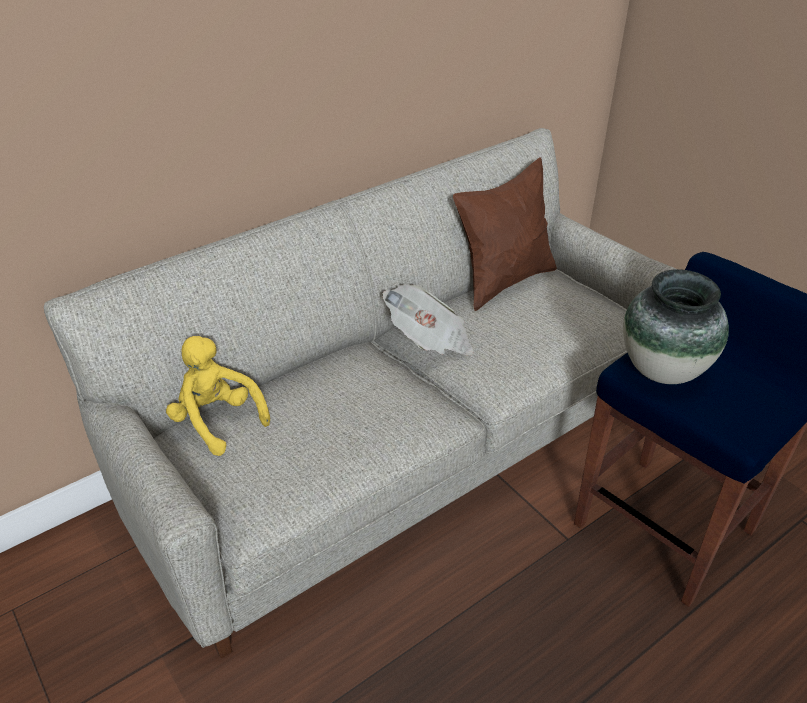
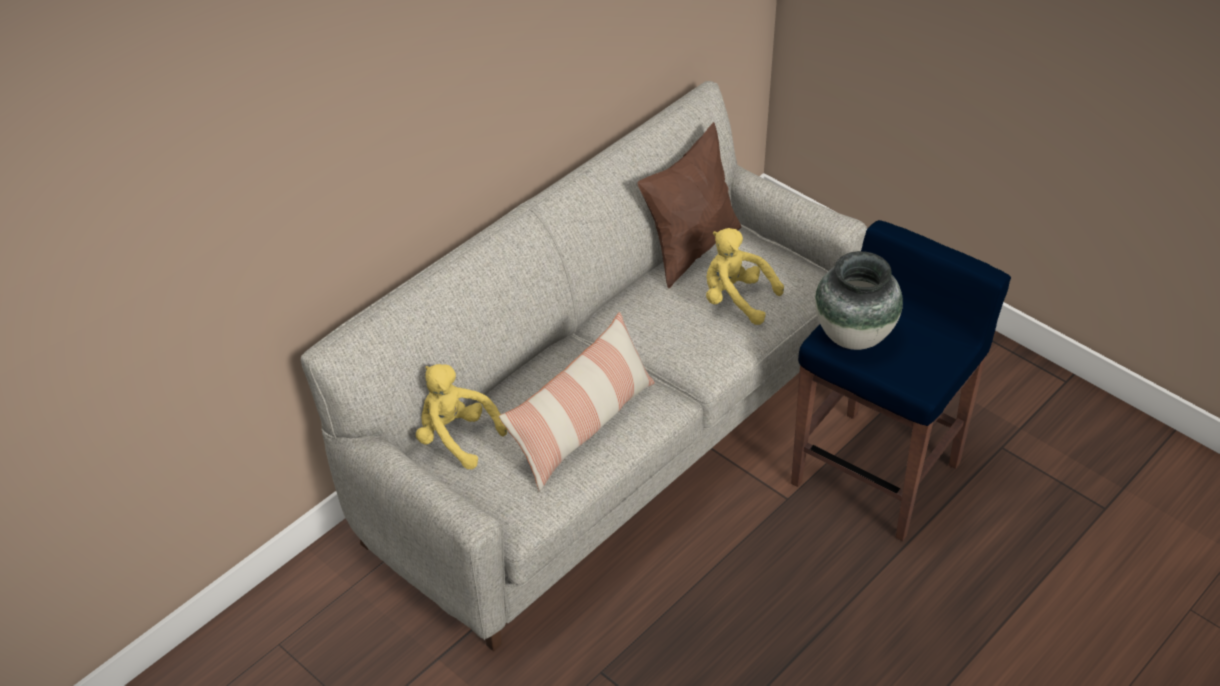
camera: 10 degrees left, 5 degrees up
newspaper [383,284,474,355] -> none
none -> pillow [499,312,655,491]
none -> yellow plush toy [706,228,784,325]

